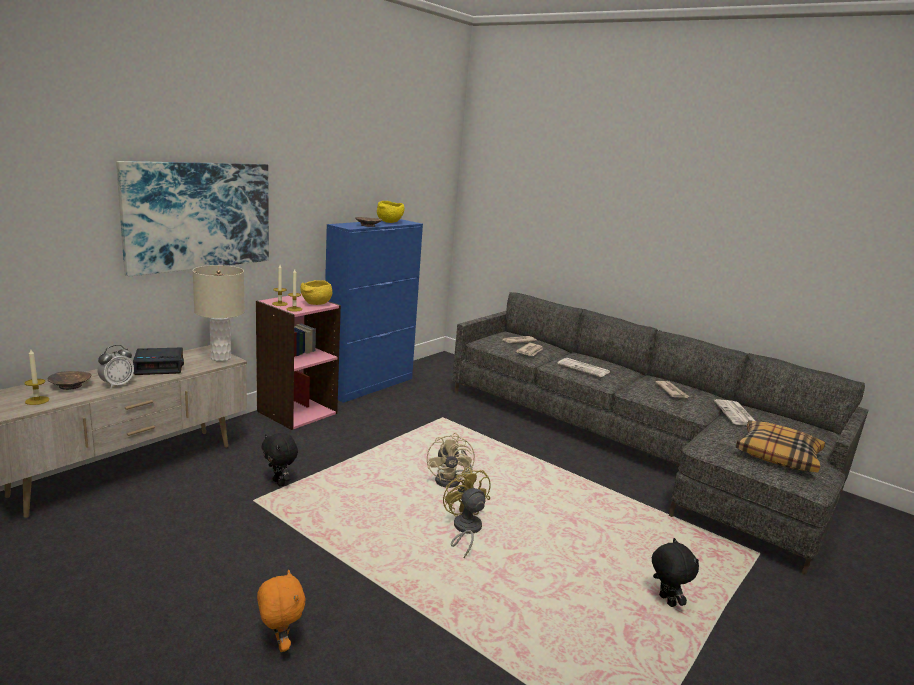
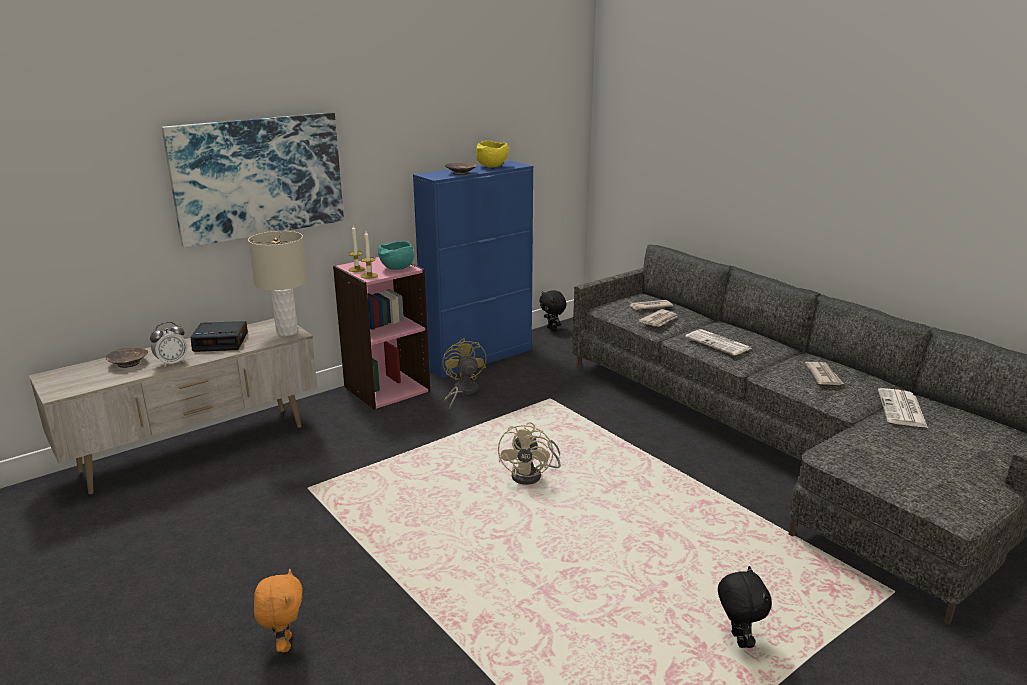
camera: 15 degrees right, 5 degrees up
candle [25,349,49,405] -> none
black plush toy [261,433,298,486] -> black plush toy moved to [539,290,567,331]
yellow bowl [300,280,332,305] -> turquoise bowl [378,241,414,270]
yellow fan [443,467,491,558] -> yellow fan moved to [442,338,487,409]
pillow [736,420,825,472] -> none

